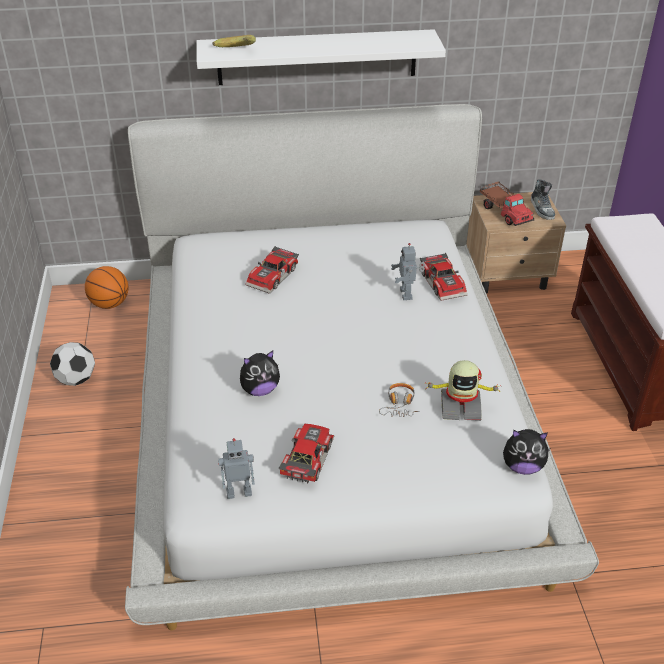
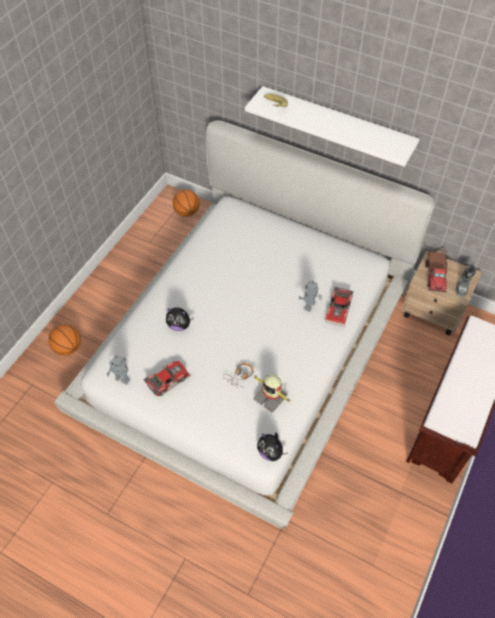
camera: 35 degrees right, 15 degrees up
football [50,342,95,386] -> none
toy car [245,246,299,294] -> none
none -> basketball [49,324,81,356]

